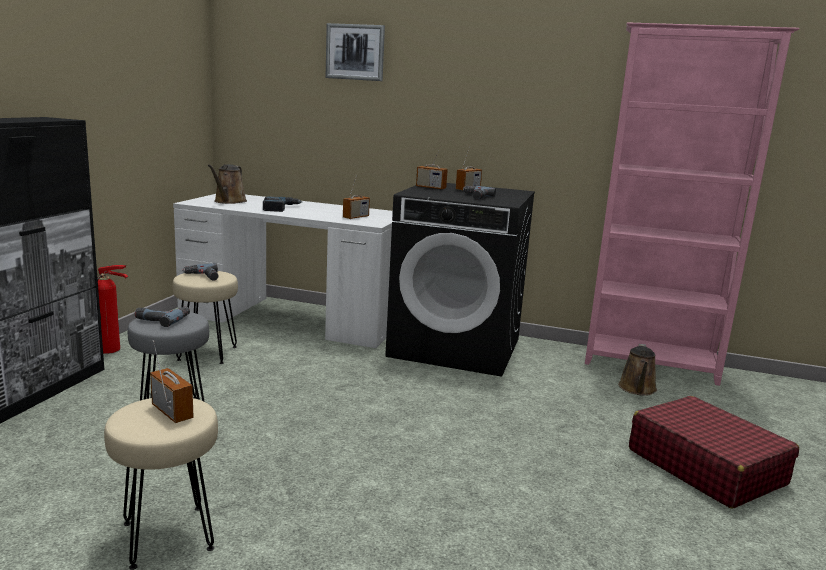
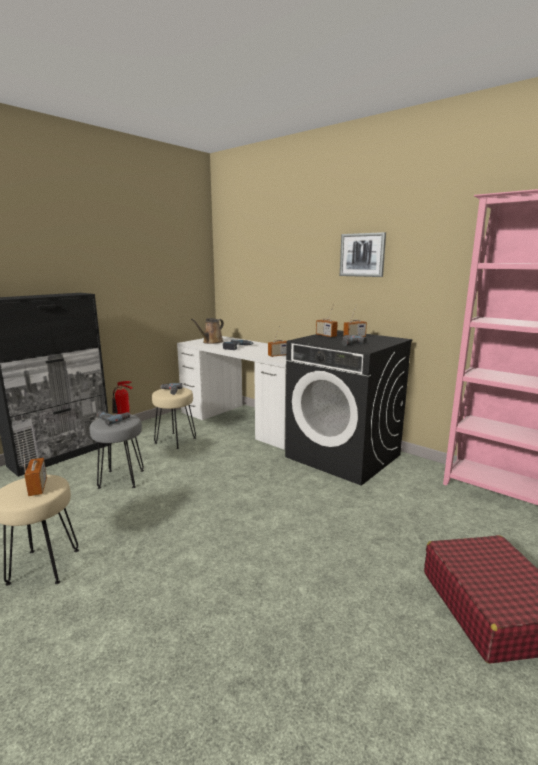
camera: 25 degrees right, 0 degrees up
picture [326,23,385,81] -> picture moved to [340,232,386,277]
brown watering can [618,344,657,396] -> none

